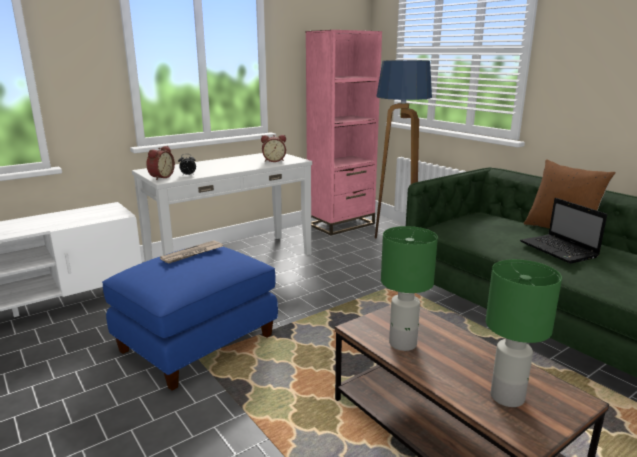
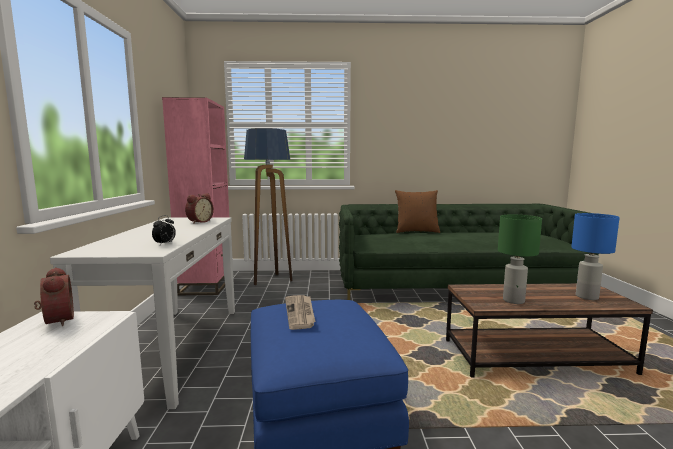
camera: 55 degrees left, 10 degrees down
alarm clock [146,146,175,180] -> alarm clock moved to [34,267,74,326]
green table lamp [486,259,562,407] -> blue table lamp [571,213,620,300]
laptop [520,198,607,264] -> none

